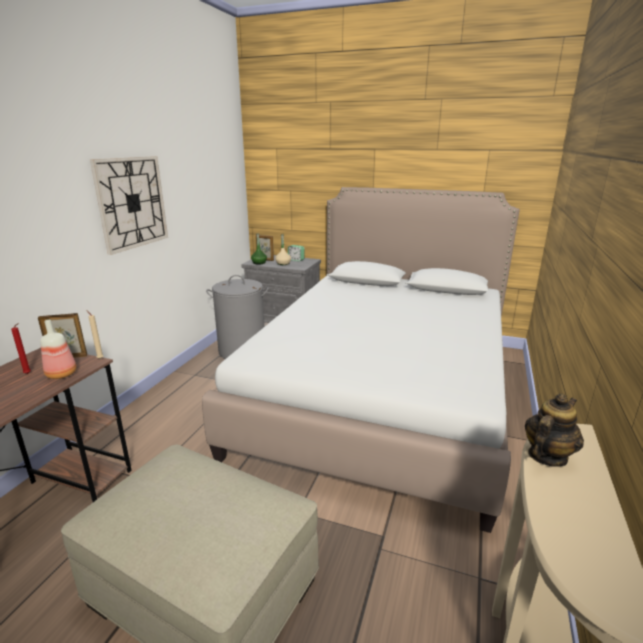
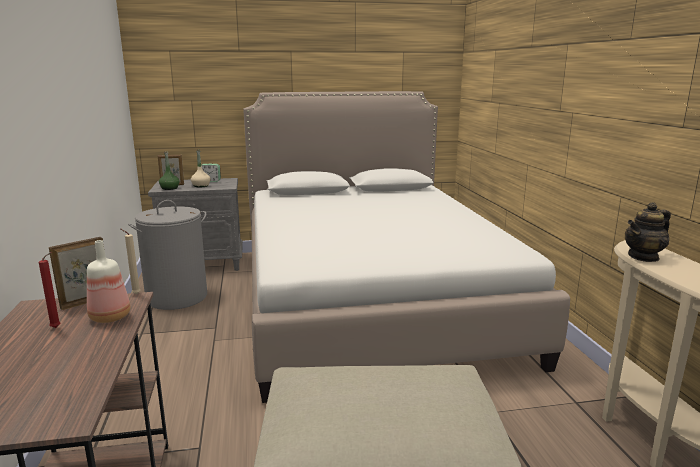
camera: 30 degrees left, 5 degrees down
wall clock [90,156,168,255] -> none
teapot [525,394,584,467] -> teapot turned 135 degrees counterclockwise [625,202,671,262]

